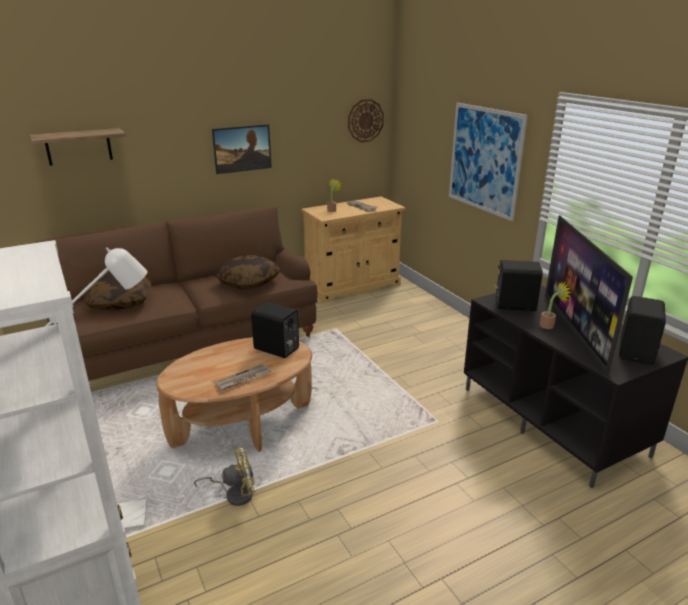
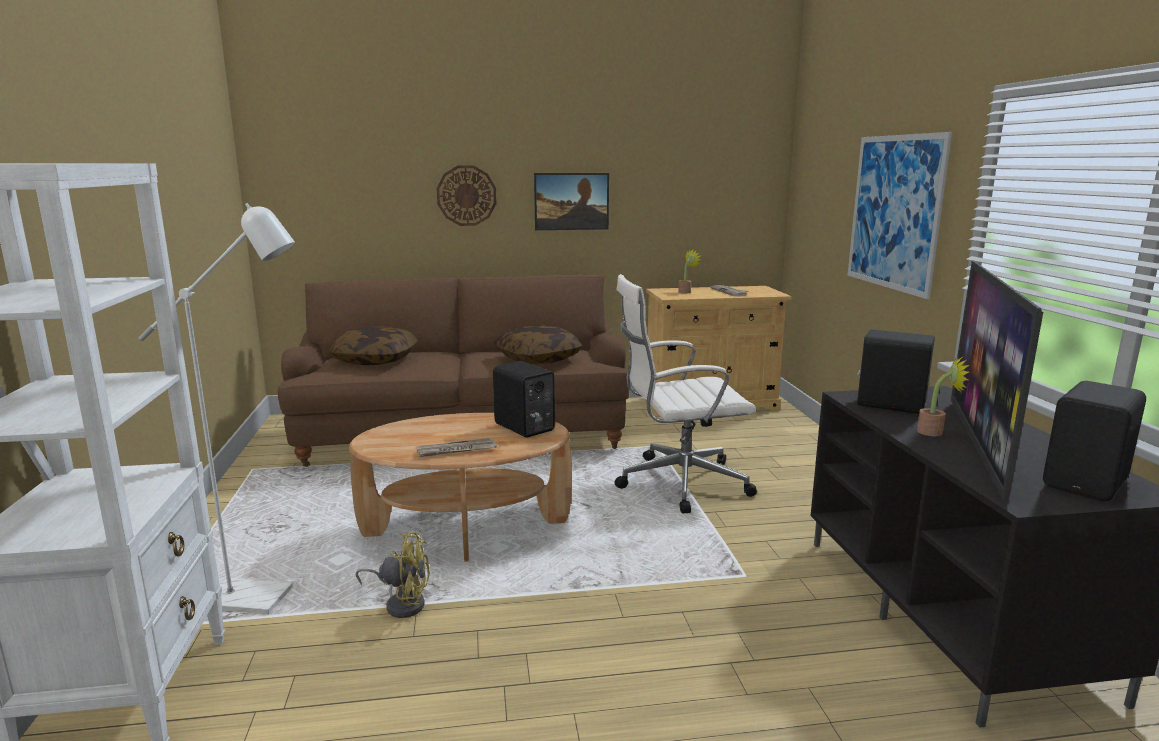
camera: 20 degrees right, 10 degrees down
shelf [30,128,126,166] -> none
wall clock [348,99,384,142] -> wall clock moved to [437,165,497,226]
none -> white office chair [615,274,757,514]

